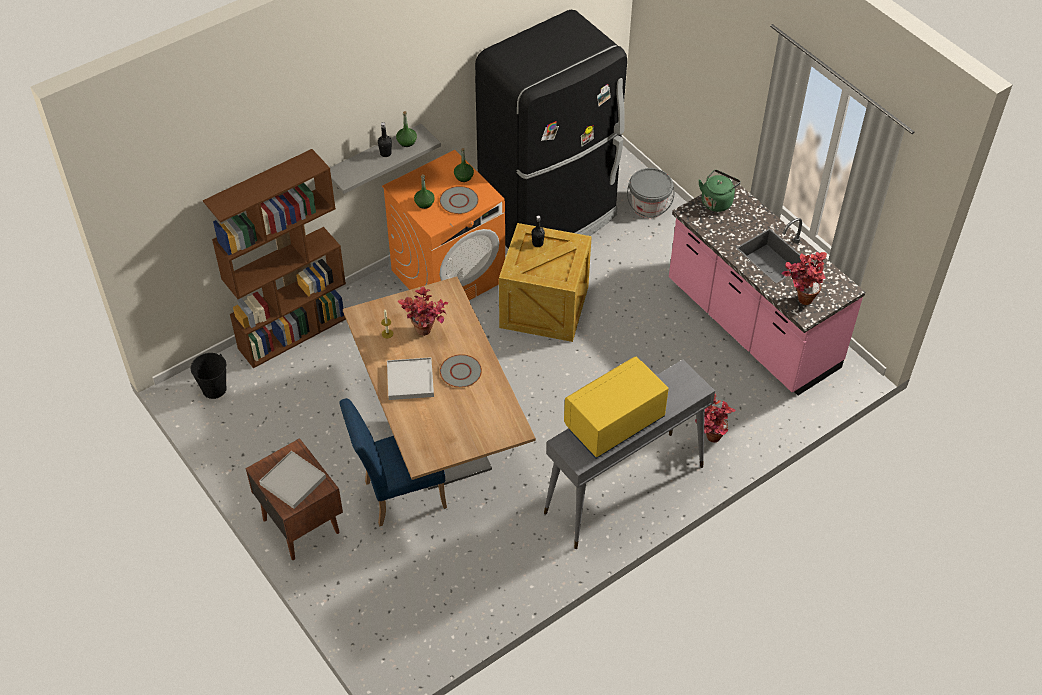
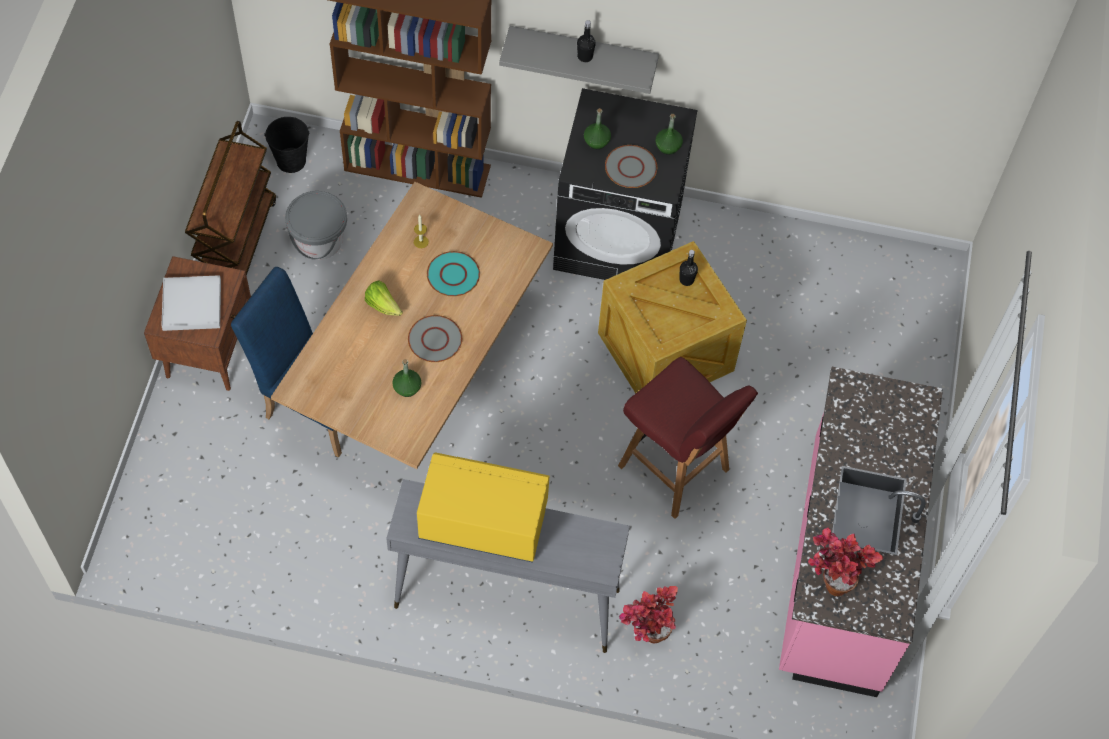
camera: 45 degrees right, 10 degrees up
orange washing machine [382,150,505,300] -> black washing machine [553,88,698,280]
white tray [387,357,434,400] -> lettuce [365,280,403,316]
green bottle [396,111,417,147] -> green bottle moved to [392,359,421,397]
potted plant [398,287,448,336] -> turquoise plate [427,251,480,297]
black fridge [475,10,627,249] -> none
grey bucket [627,168,674,218] -> grey bucket moved to [285,191,347,260]
green kettle [698,170,741,212] -> none
none -> brown cart [185,121,276,276]
none -> red stool [618,357,758,519]

